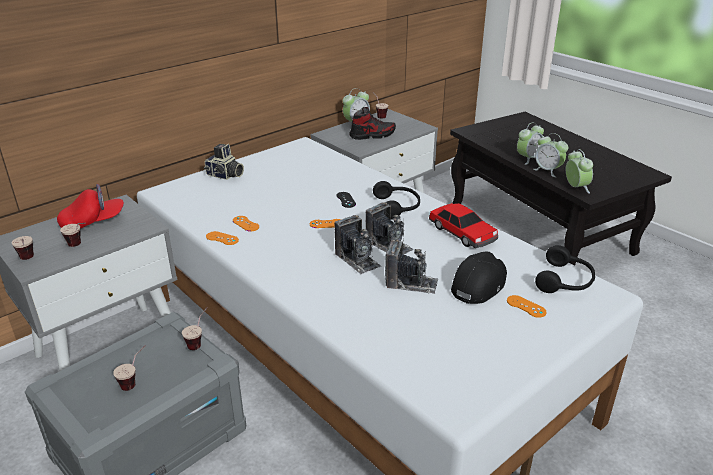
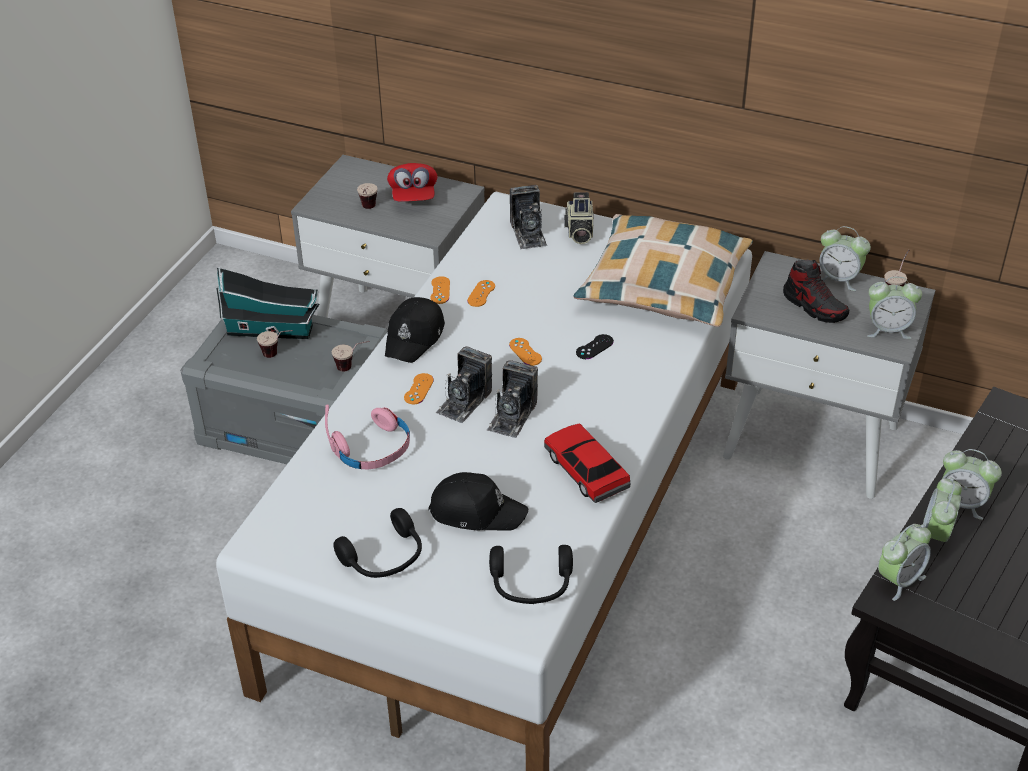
camera: 65 degrees right, 10 degrees up
cup [12,236,34,260] -> none
red cap [57,184,124,229] -> red cap turned 45 degrees clockwise [387,163,437,202]
black headphones [373,181,420,220] -> black headphones moved to [333,508,422,578]
camera [385,239,438,294] -> camera moved to [510,185,547,249]
toy car [429,203,498,248] -> toy car turned 120 degrees clockwise [544,423,630,503]
orange game controller [507,295,547,318] -> orange game controller moved to [404,373,434,404]
none -> toy house [216,267,319,339]
none -> pink headphones [325,404,410,469]
none -> black cap [385,297,445,363]
none -> pillow [574,214,753,327]
none -> alarm clock [867,277,922,339]

